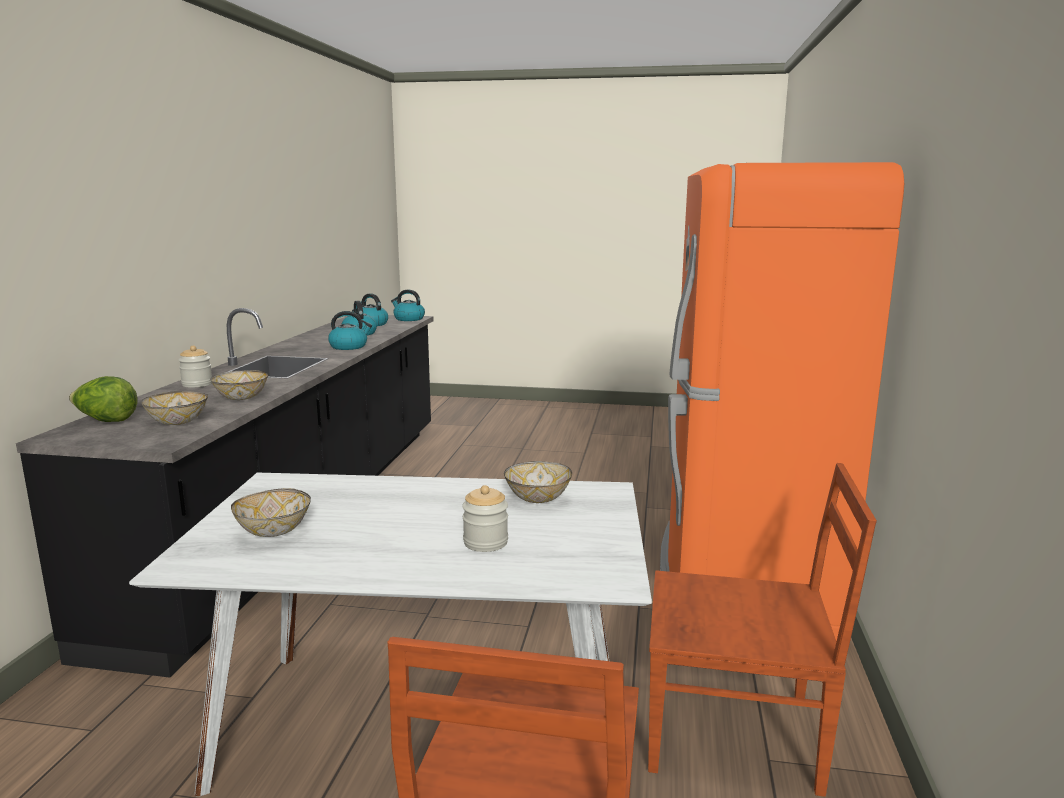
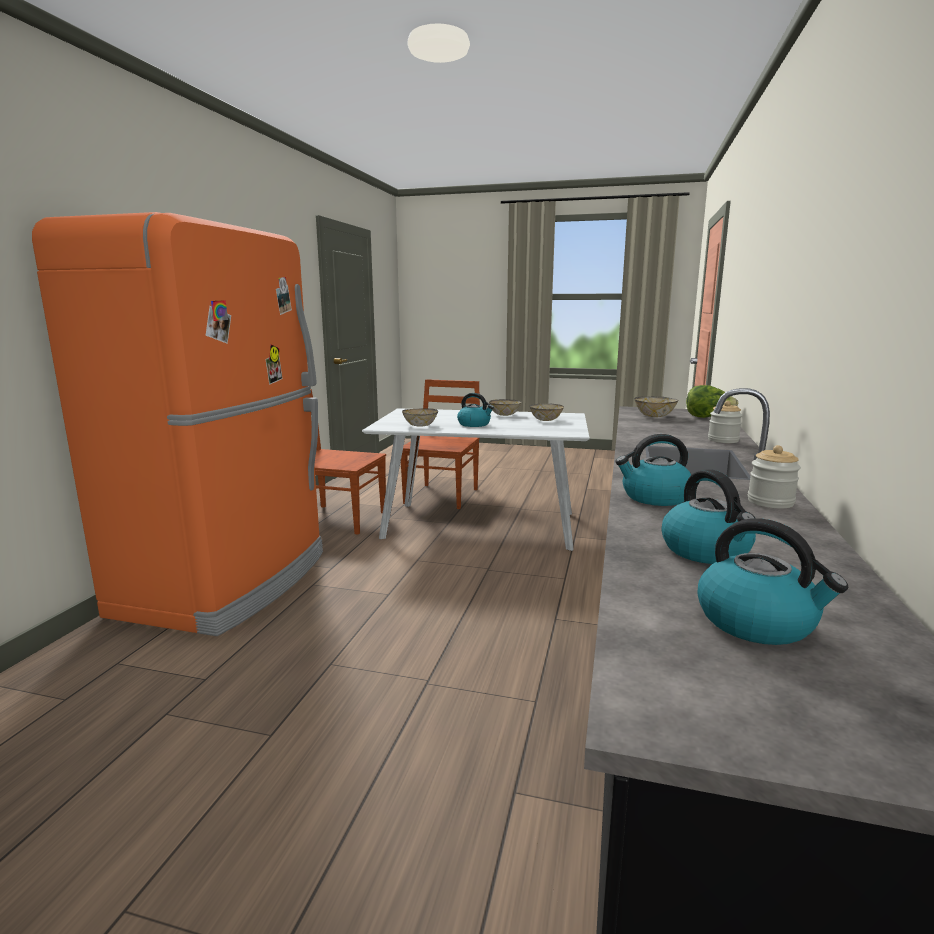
camera: 175 degrees left, 0 degrees up
bowl [210,370,268,400] -> bowl moved to [489,399,522,416]
kettle [391,289,425,321] -> kettle moved to [457,393,494,427]
jar [462,485,508,552] -> jar moved to [748,445,801,509]

